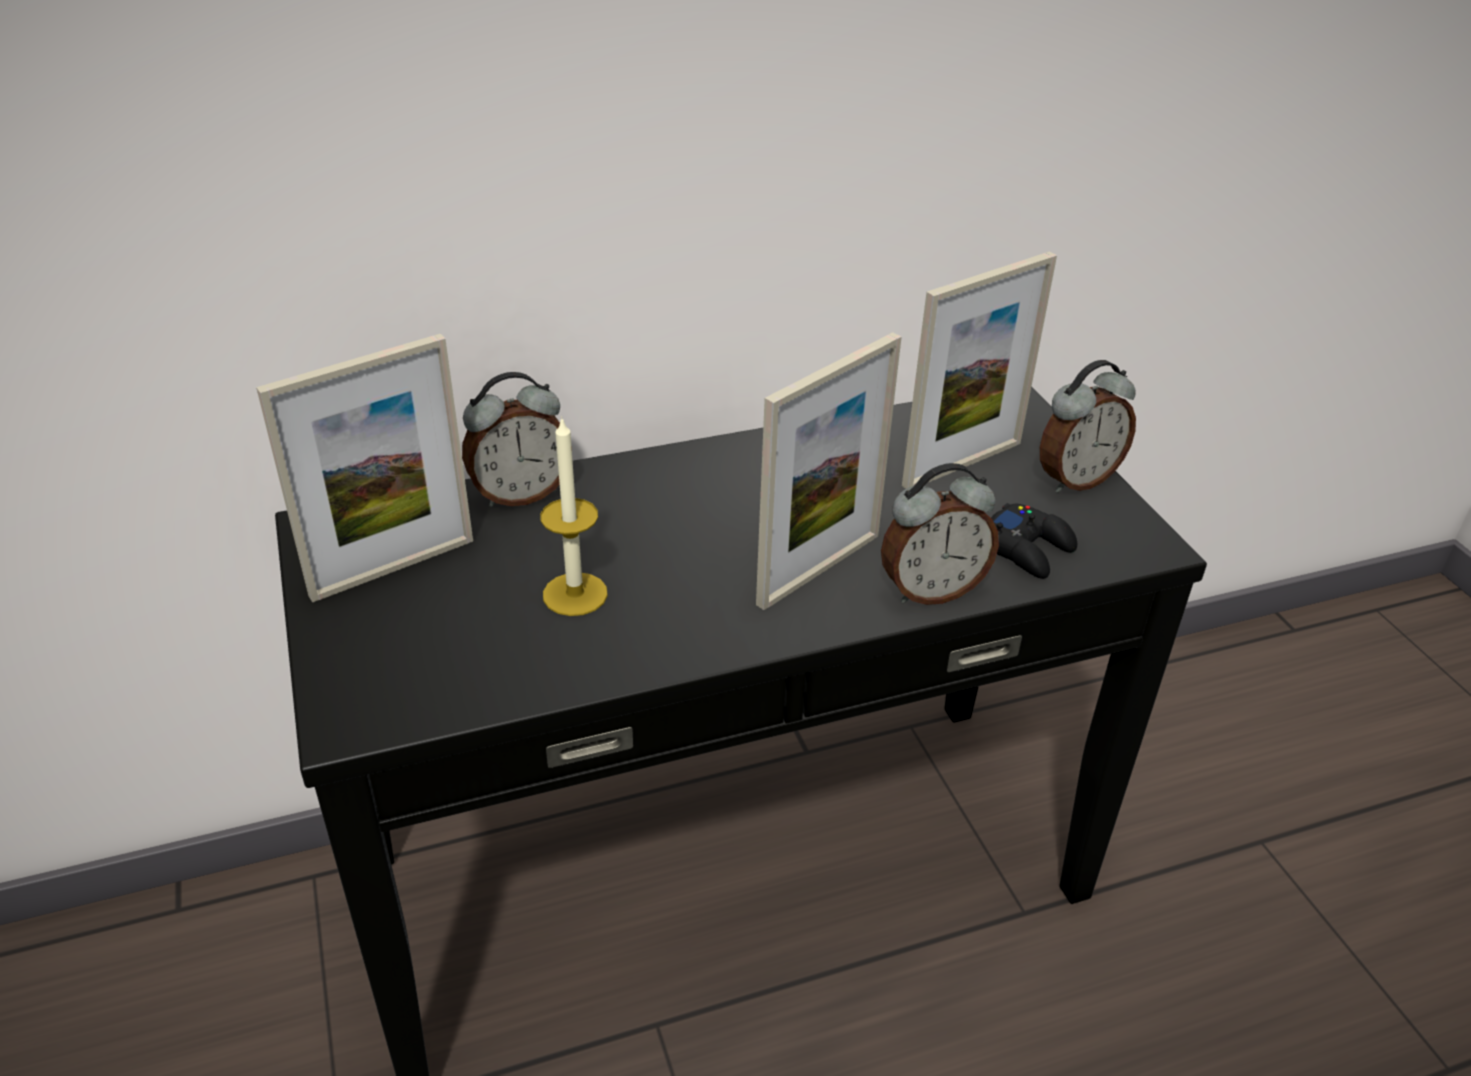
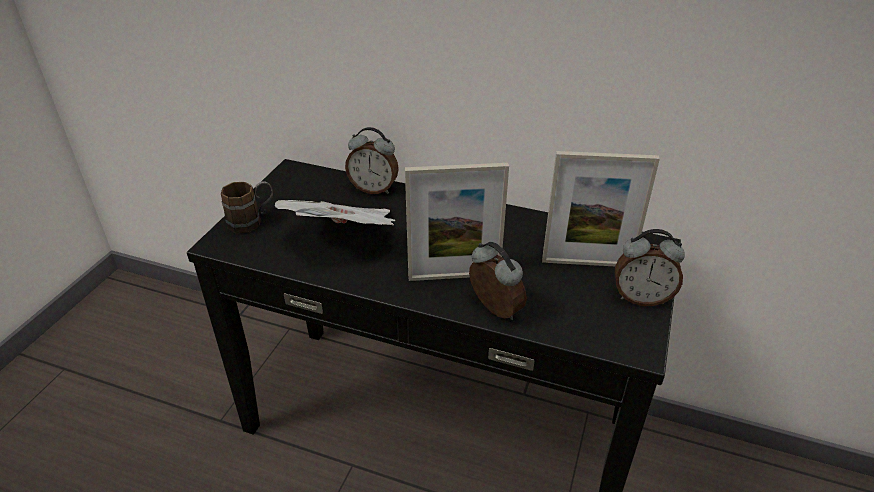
camera: 40 degrees right, 0 degrees up
picture frame [256,334,473,602] -> none
candle [540,416,608,616] -> newspaper [275,200,396,225]
alarm clock [881,463,999,605] -> alarm clock turned 150 degrees counterclockwise [469,242,527,320]
black game controller [991,503,1077,579] -> none
none -> brown mug [221,181,273,233]

